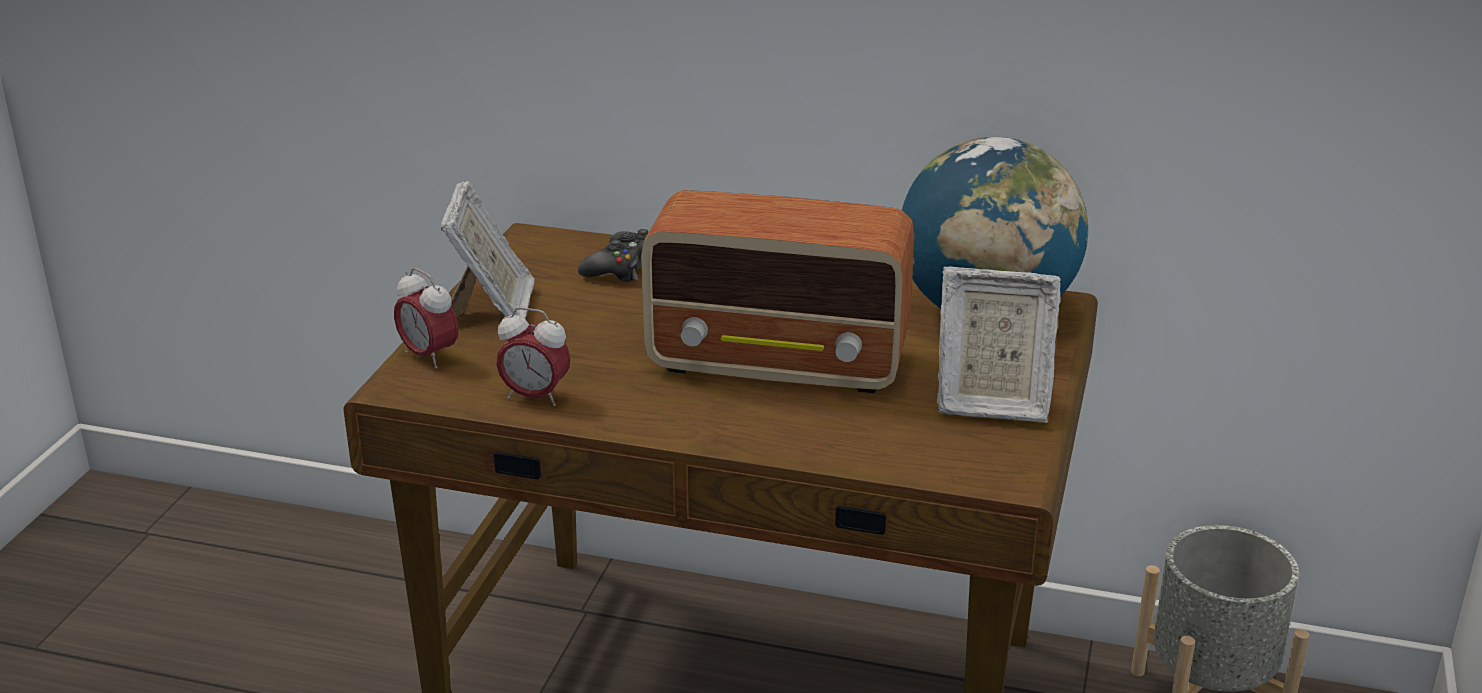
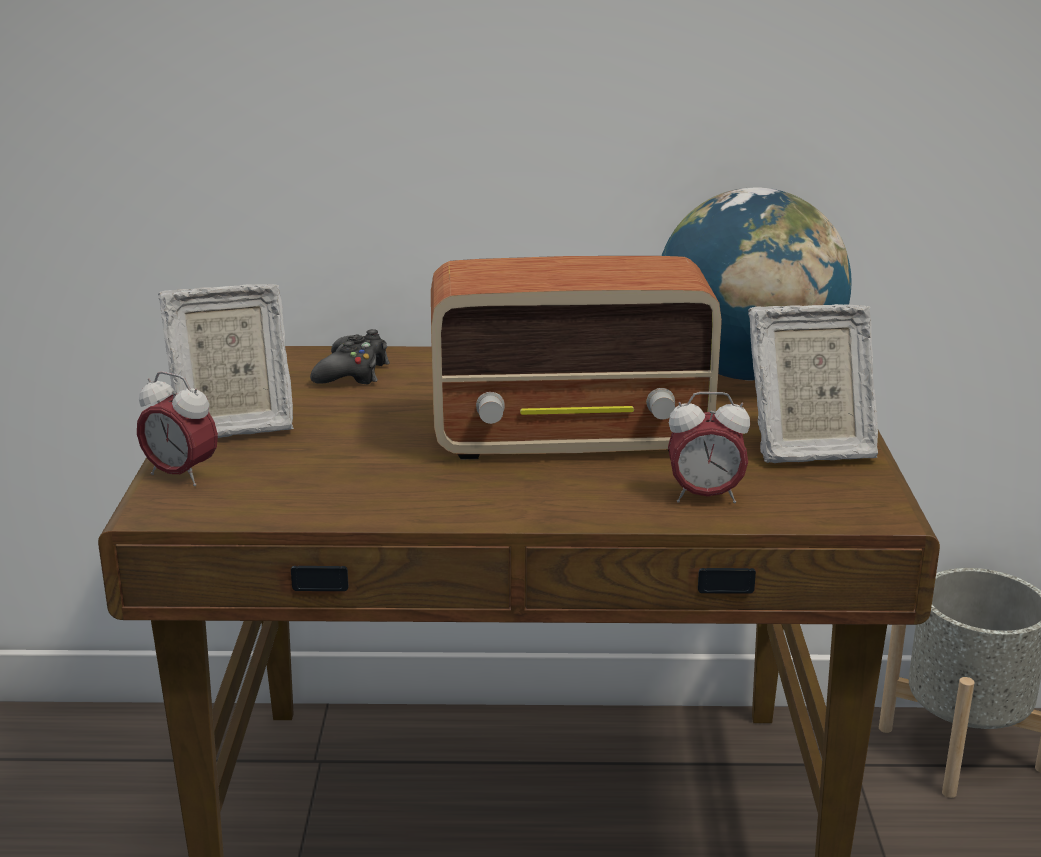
camera: 15 degrees left, 5 degrees down
picture frame [441,180,535,319] -> picture frame turned 90 degrees clockwise [158,284,294,438]
alarm clock [496,307,571,406] -> alarm clock moved to [668,392,750,503]

